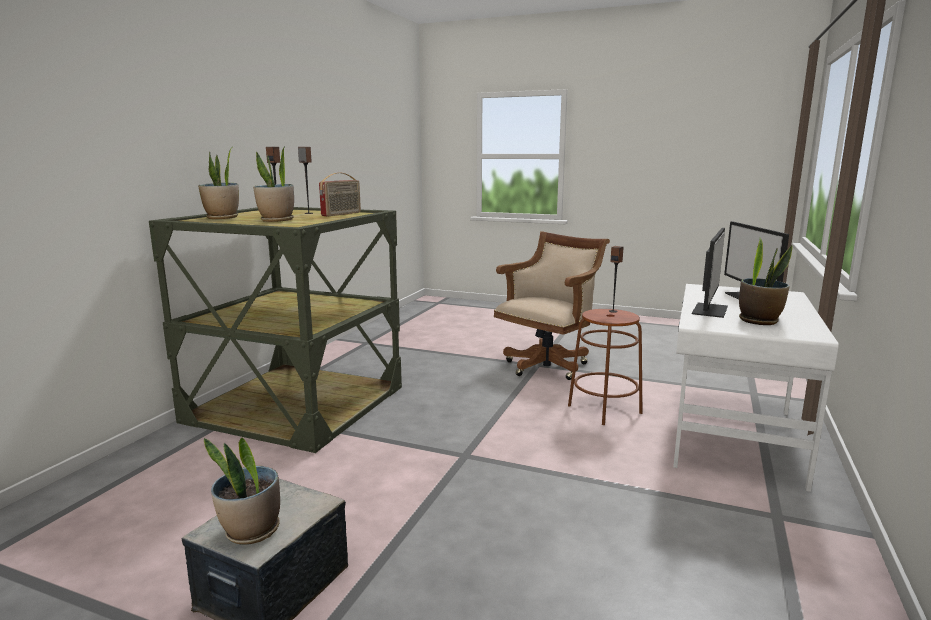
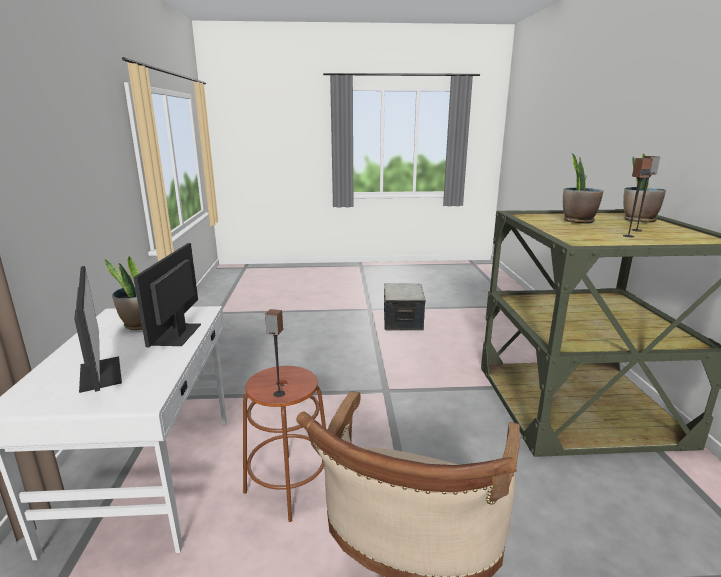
camera: 155 degrees right, 5 degrees up
potted plant [204,438,280,545] -> none
radio [319,173,361,216] -> none

